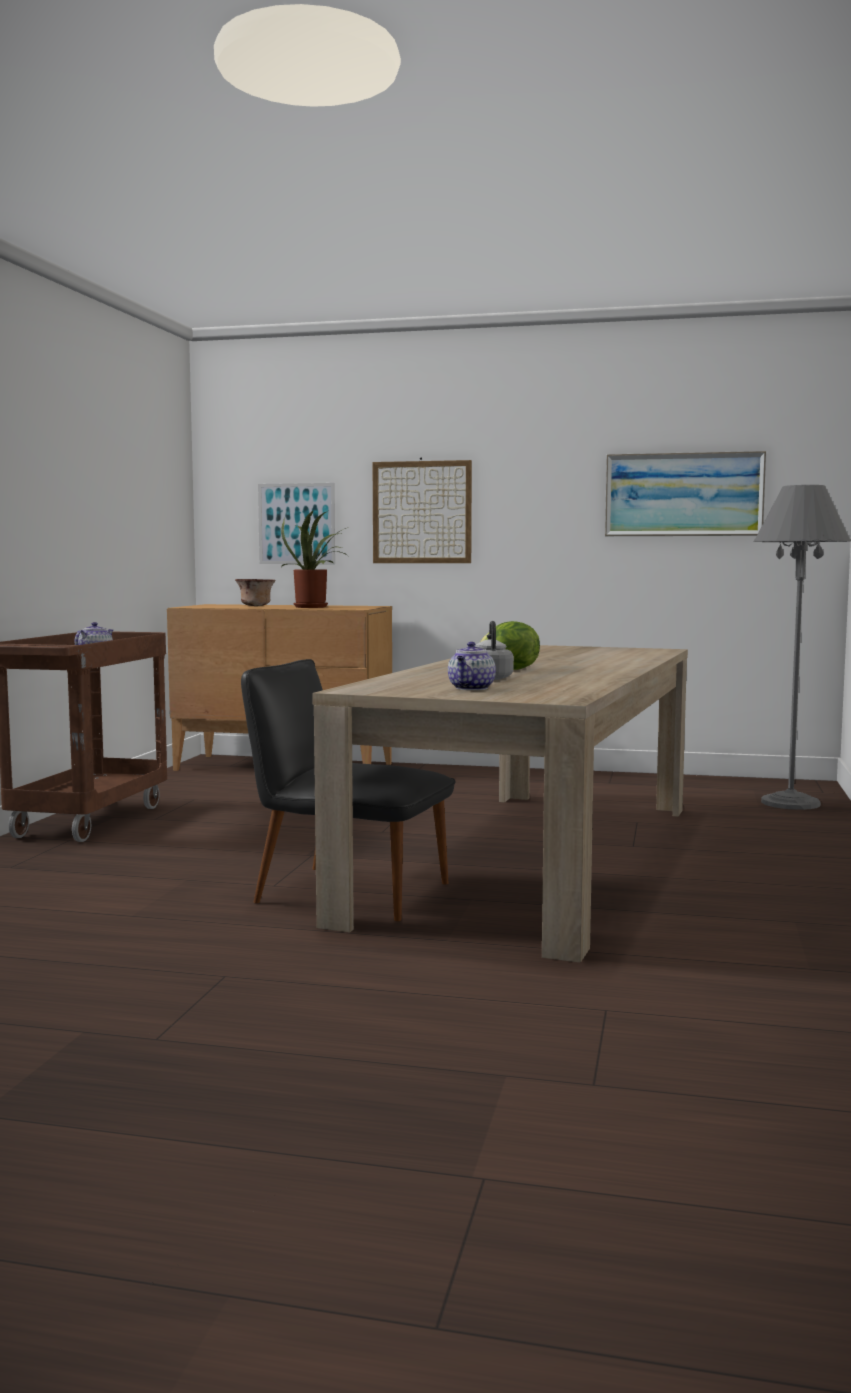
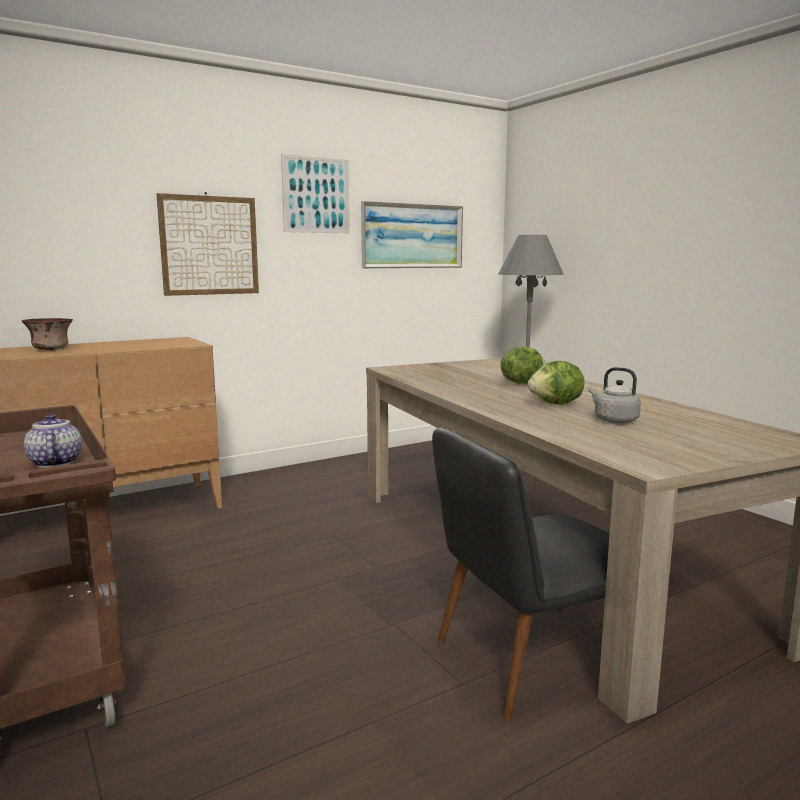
camera: 45 degrees left, 5 degrees up
picture [258,483,335,564] -> picture moved to [281,154,350,233]
potted plant [281,510,349,608] -> none
teapot [448,642,496,690] -> none
none -> lettuce [500,346,545,384]

